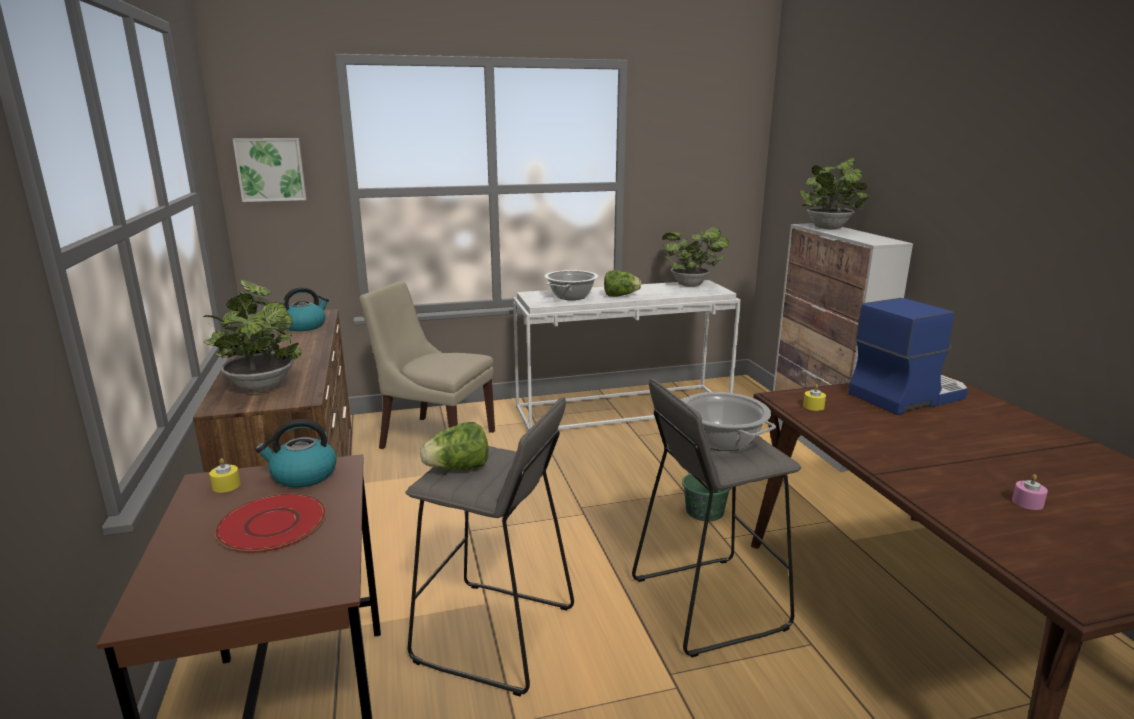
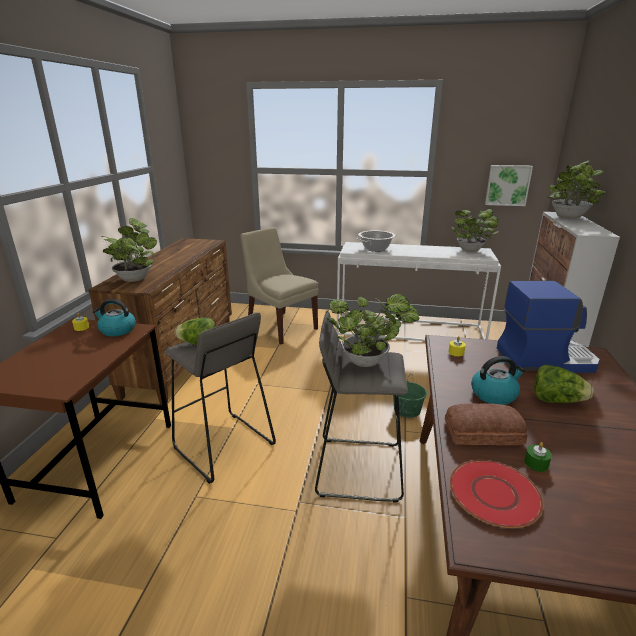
camera: 25 degrees right, 5 degrees up
red plate [215,494,326,553] -> red plate moved to [449,460,544,528]
picture [233,138,306,202] -> picture moved to [485,165,533,206]
kettle [283,287,329,331] -> kettle moved to [471,356,525,405]
lettuce [604,270,641,297] -> lettuce moved to [534,365,594,403]
cooking pot [681,392,776,451] -> potted plant [326,294,419,367]
pink candle [1012,474,1048,510] -> green candle [524,442,552,472]
none -> bread [445,403,527,445]

